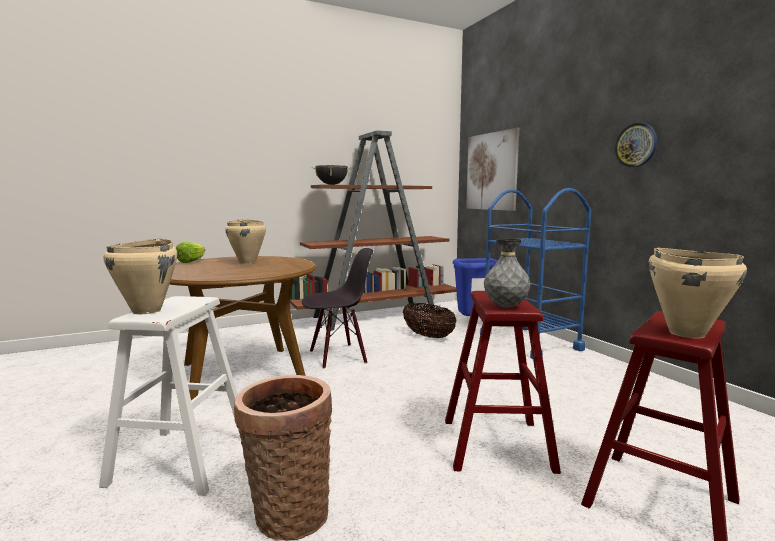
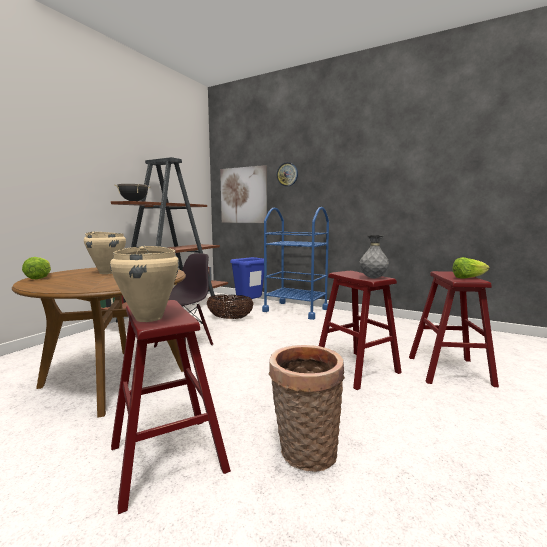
camera: 35 degrees left, 0 degrees up
white stool [99,296,241,496] -> red stool [111,300,231,514]
wall clock [615,123,657,168] -> wall clock moved to [277,162,298,187]
beige cooking pot [649,248,747,339] -> lettuce [453,257,490,279]

